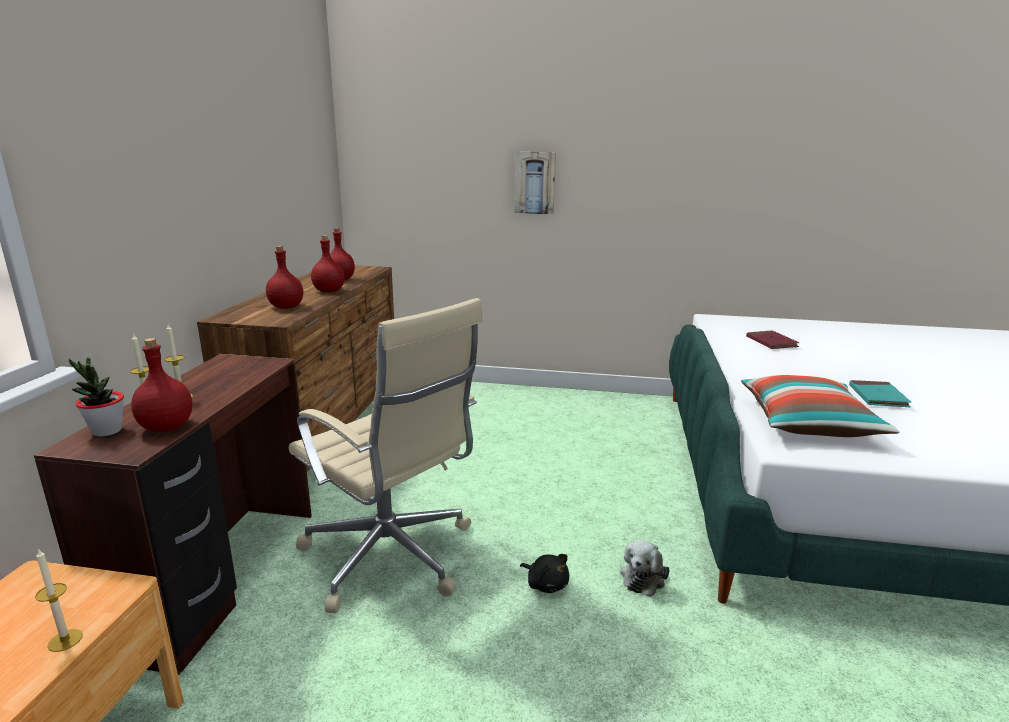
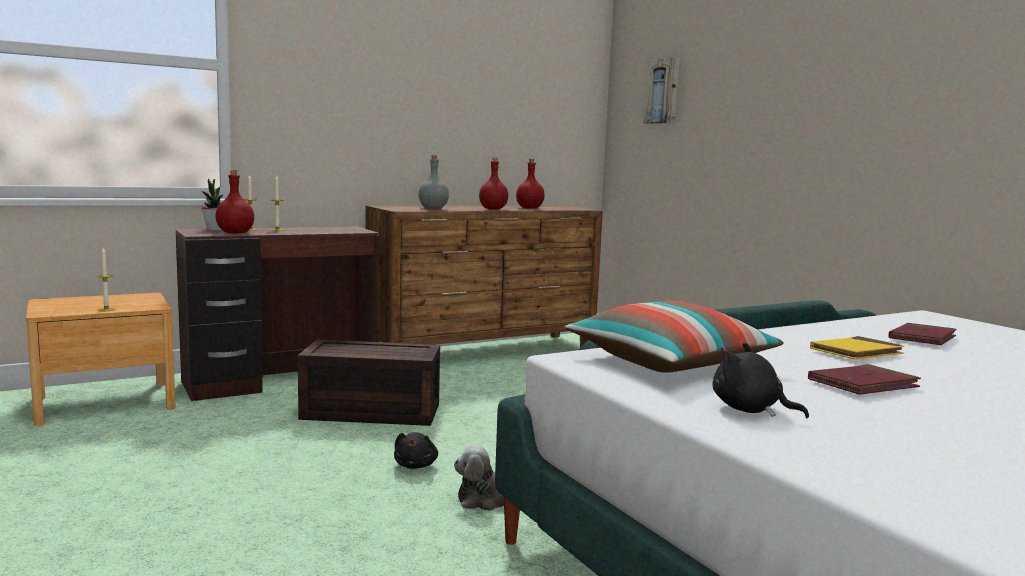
camera: 50 degrees right, 10 degrees down
red bottle [266,246,303,309] -> grey bottle [419,155,449,209]
beige office chair [289,298,483,613] -> brown storage box [298,339,440,426]
picture [514,152,556,214] -> picture moved to [643,58,680,124]
turquoise book [849,380,911,407] -> red book [808,364,921,395]
none -> black plush toy [712,342,809,418]
none -> yellow book [810,336,904,360]

